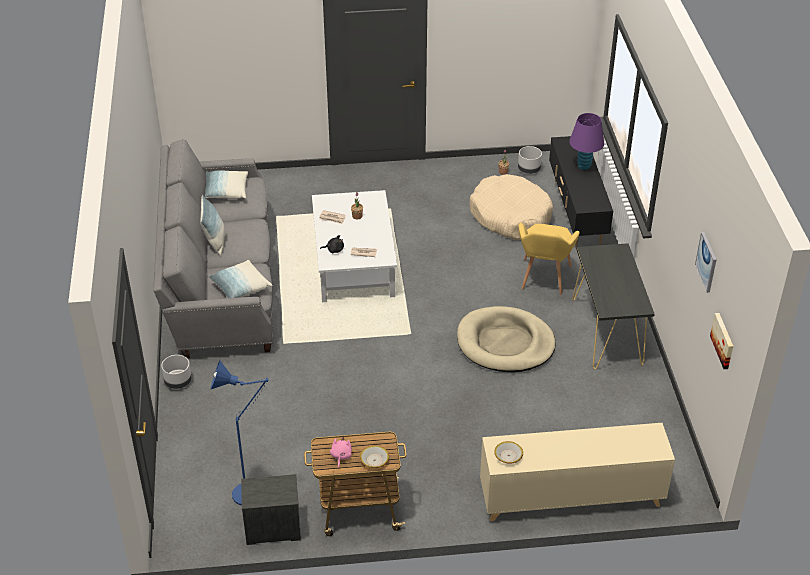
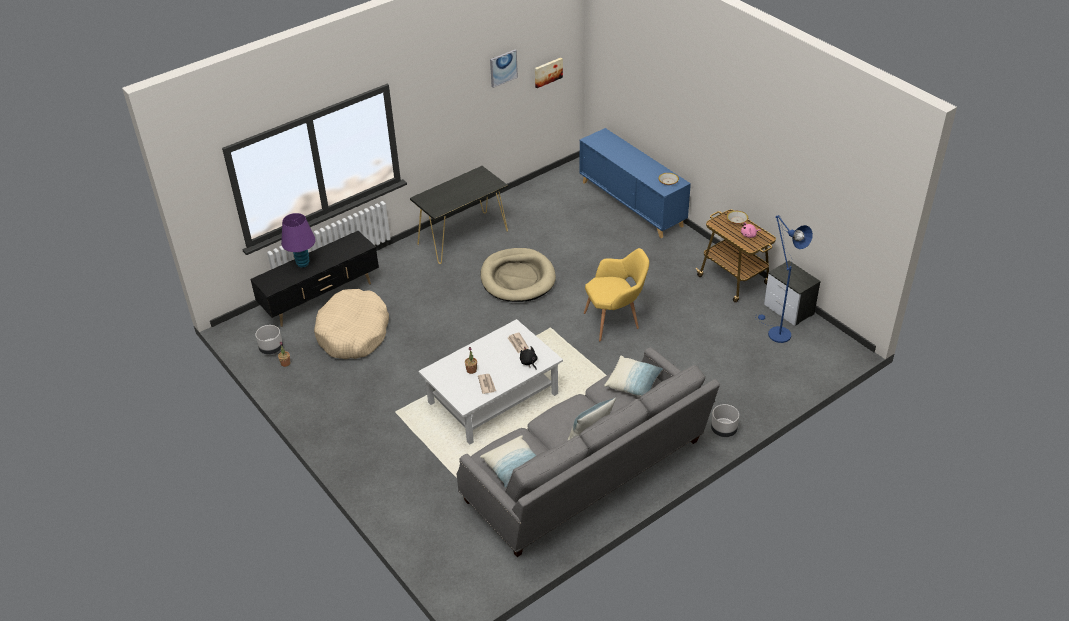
camera: 120 degrees left, 0 degrees up
beige cabinet [480,423,675,521] -> blue cabinet [580,128,691,238]
yellow armchair [518,223,580,295] -> yellow armchair moved to [584,248,649,341]

